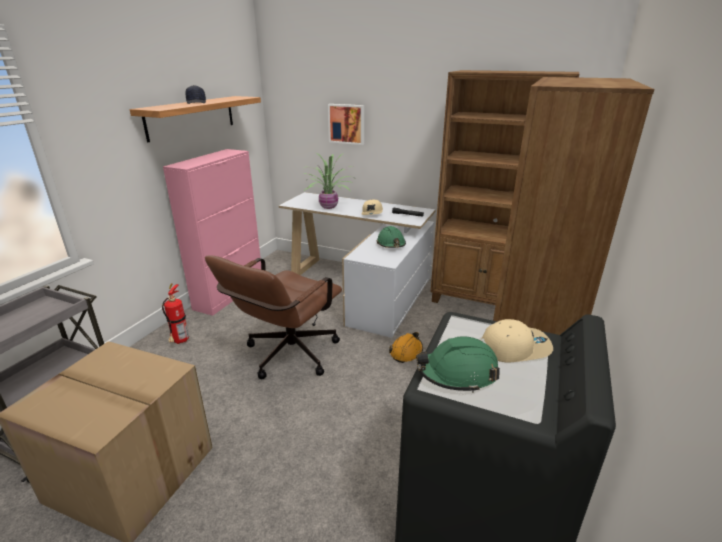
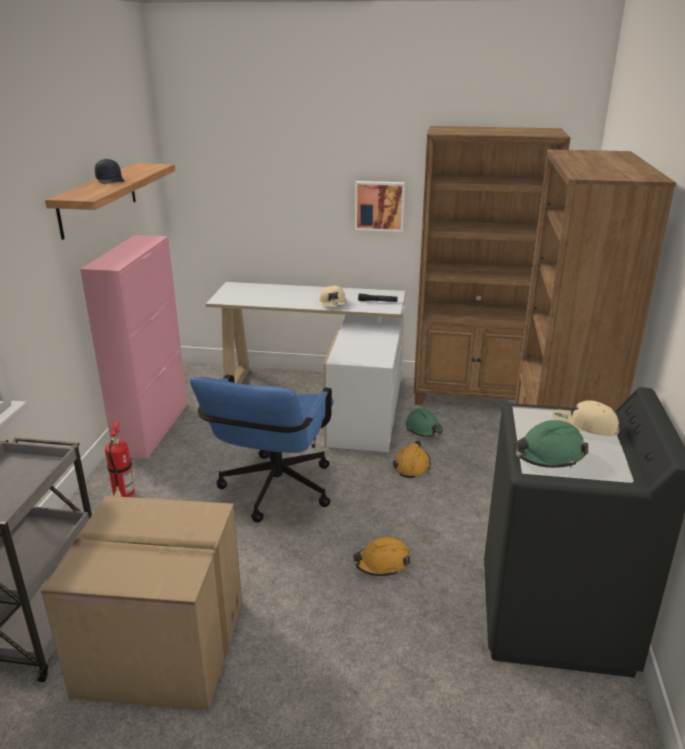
camera: 15 degrees left, 0 degrees up
brown office chair [205,255,342,379] -> blue office chair [190,375,334,522]
potted plant [304,153,354,209] -> none
picture [328,104,364,145] -> picture moved to [355,181,405,232]
green hard hat [376,226,406,248] -> green hard hat moved to [405,408,442,437]
beige cap [481,319,553,363] -> beige cap turned 135 degrees counterclockwise [552,400,619,436]
none -> orange hard hat [353,536,410,576]

